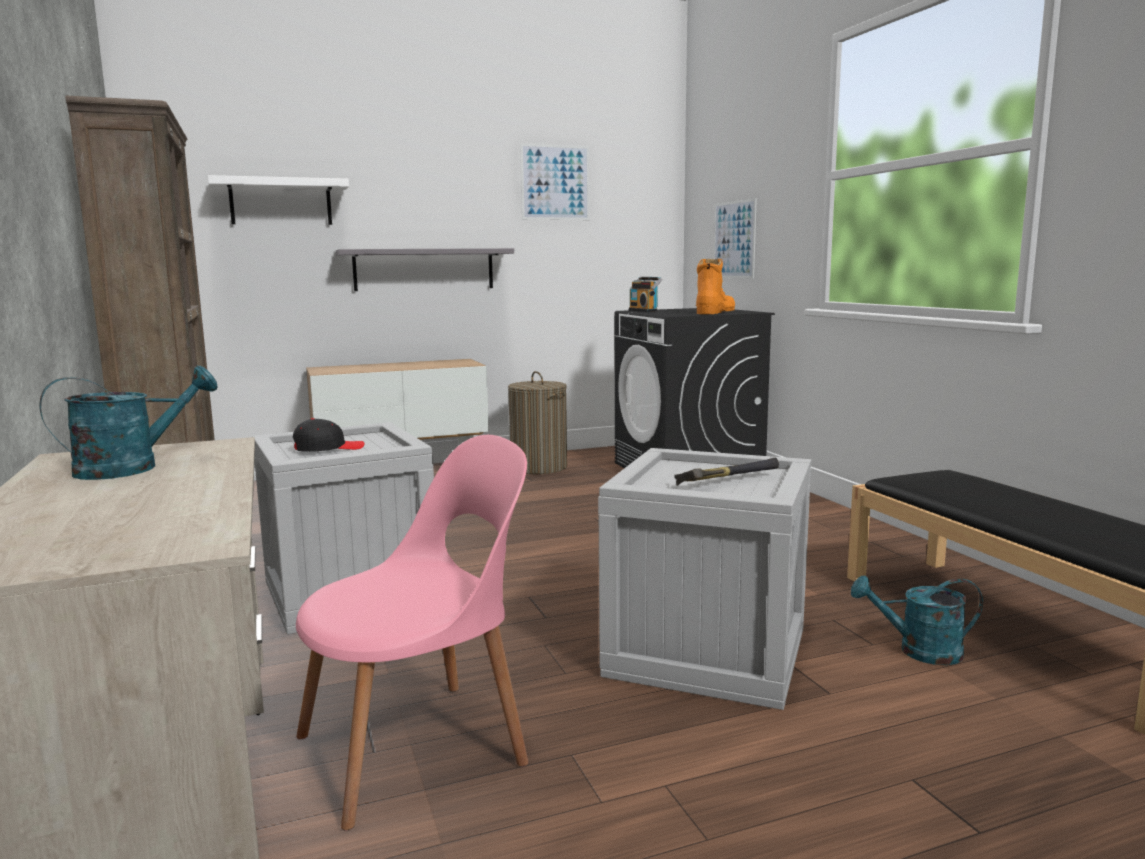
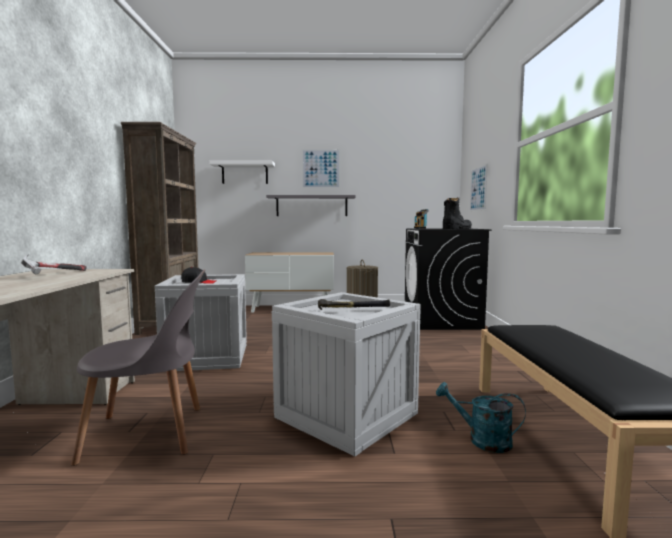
camera: 20 degrees right, 5 degrees down
turquoise watering can [39,365,218,480] -> hammer [21,254,87,274]
pink chair [296,435,529,830] -> grey chair [71,270,205,466]
picture [520,143,590,220] -> picture moved to [302,149,340,188]
orange boot [696,258,735,314] -> black boot [443,198,472,229]

